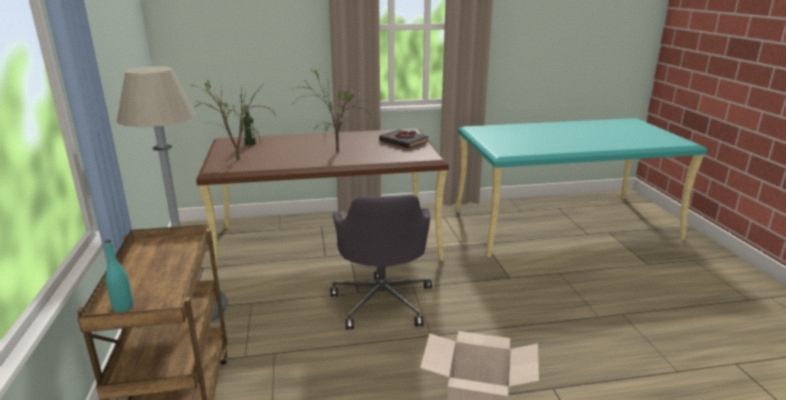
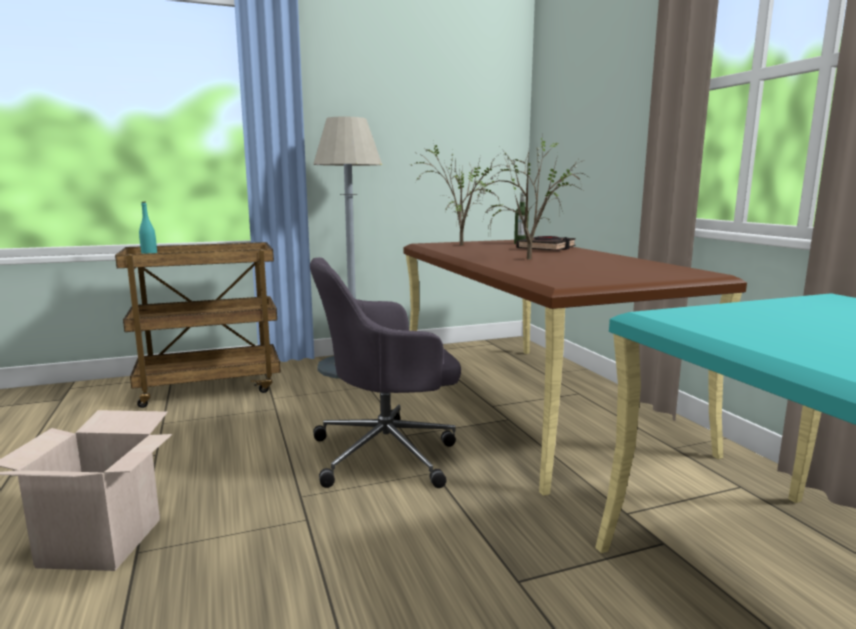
camera: 80 degrees right, 10 degrees down
black book [379,129,429,149] -> black book moved to [516,236,576,251]

